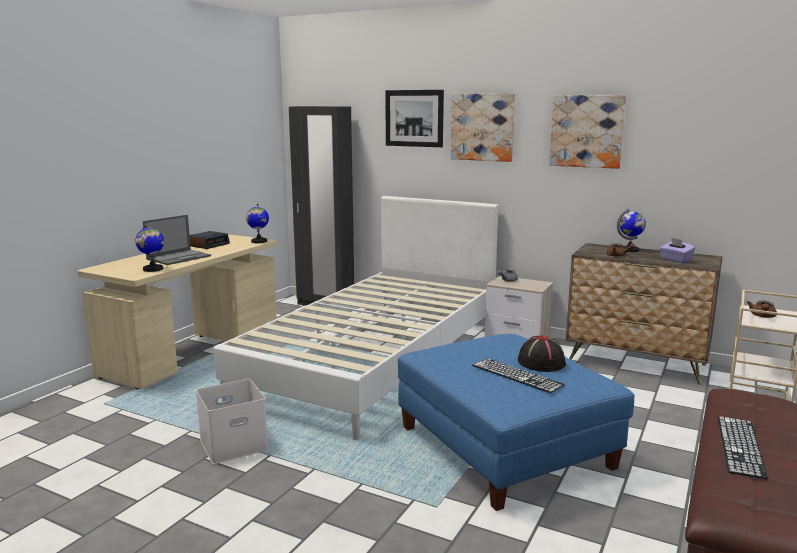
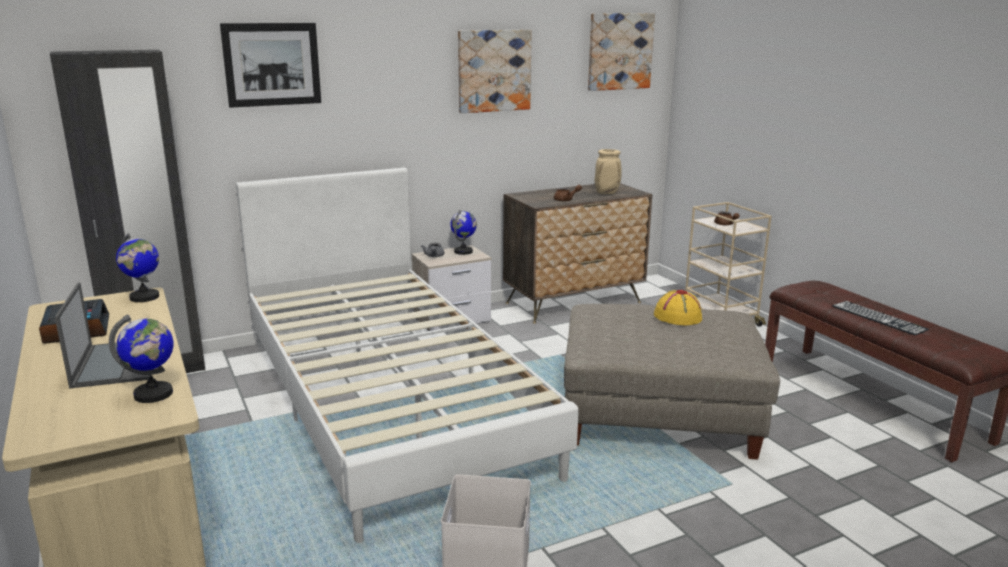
camera: 55 degrees left, 5 degrees up
blue ottoman [398,334,635,511] -> grey ottoman [564,304,780,460]
picture [451,93,515,162] -> picture moved to [588,13,655,91]
keyboard [472,358,565,393] -> none
black hat [518,336,566,372] -> yellow hat [654,290,702,325]
globe [617,209,646,252] -> globe moved to [450,210,477,255]
purple tissue box [660,238,695,263] -> beige vase [595,149,622,194]

